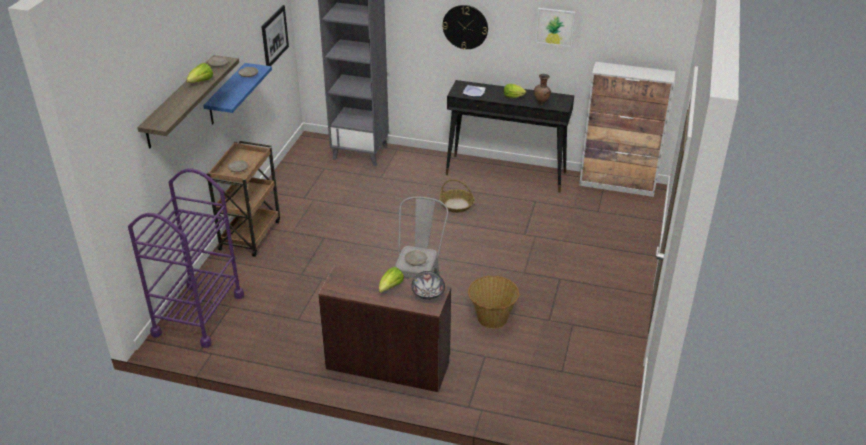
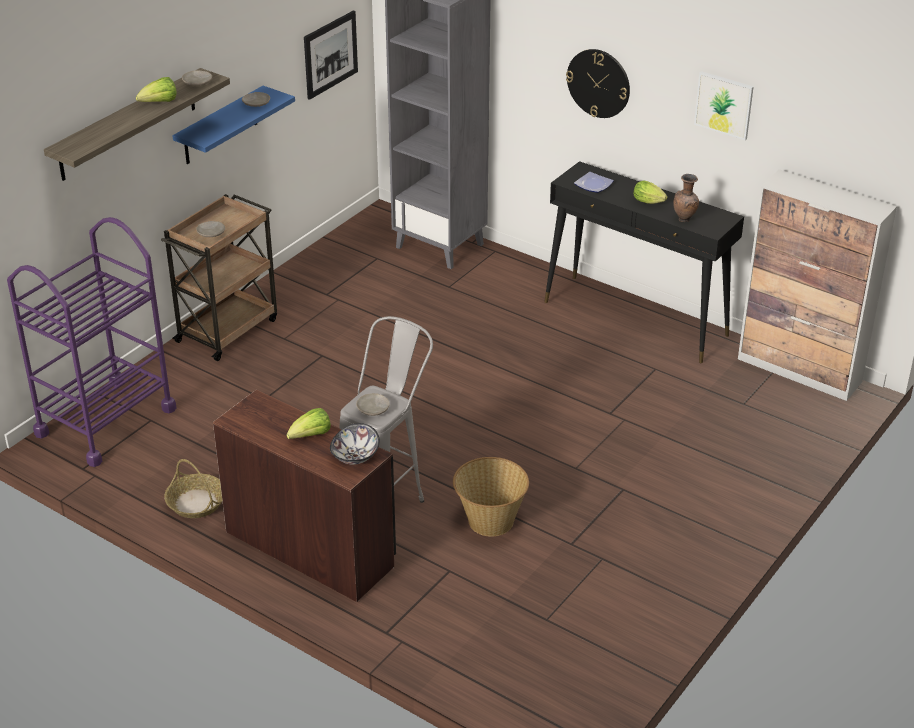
camera: 20 degrees right, 0 degrees up
basket [439,179,475,213] -> basket moved to [164,459,222,518]

